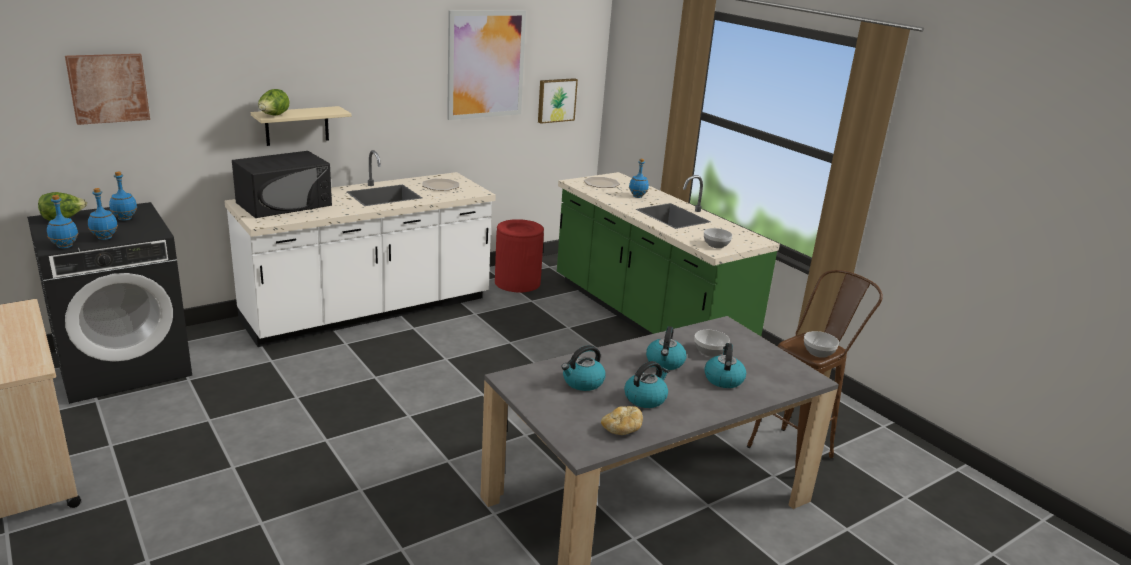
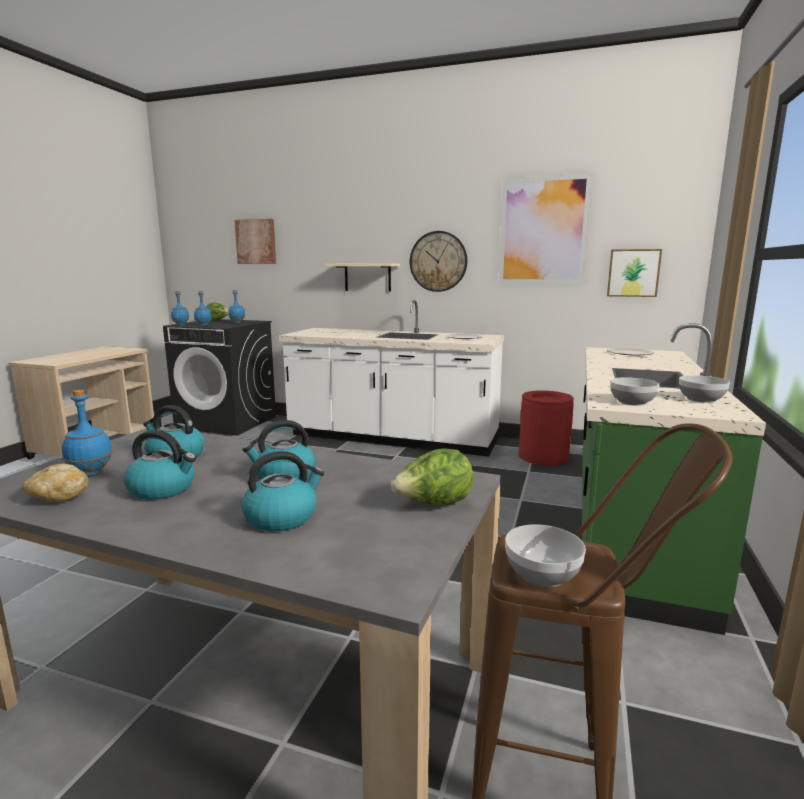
camera: 55 degrees right, 10 degrees down
black microwave [232,151,332,218] -> none
lettuce [258,89,290,116] -> lettuce moved to [391,448,474,506]
blue bottle [629,159,649,198] -> blue bottle moved to [62,390,113,476]
bowl [694,330,730,357] -> bowl moved to [679,375,730,403]
none -> wall clock [410,231,467,292]

